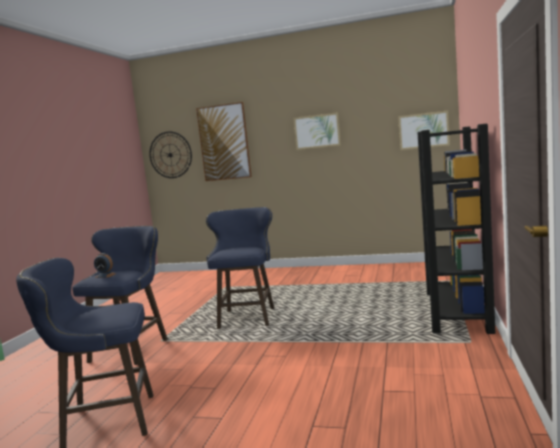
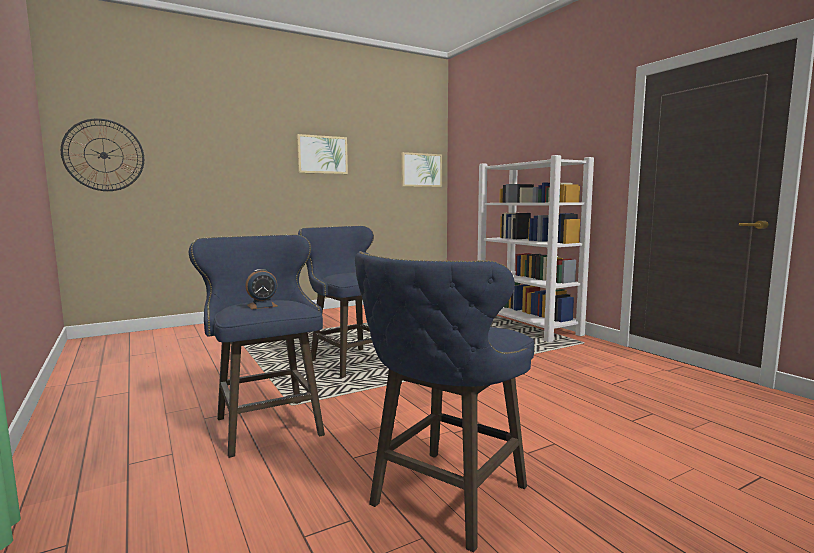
camera: 45 degrees left, 0 degrees up
picture [196,102,252,181] -> none
black bookcase [417,124,496,334] -> white bookcase [478,155,594,342]

